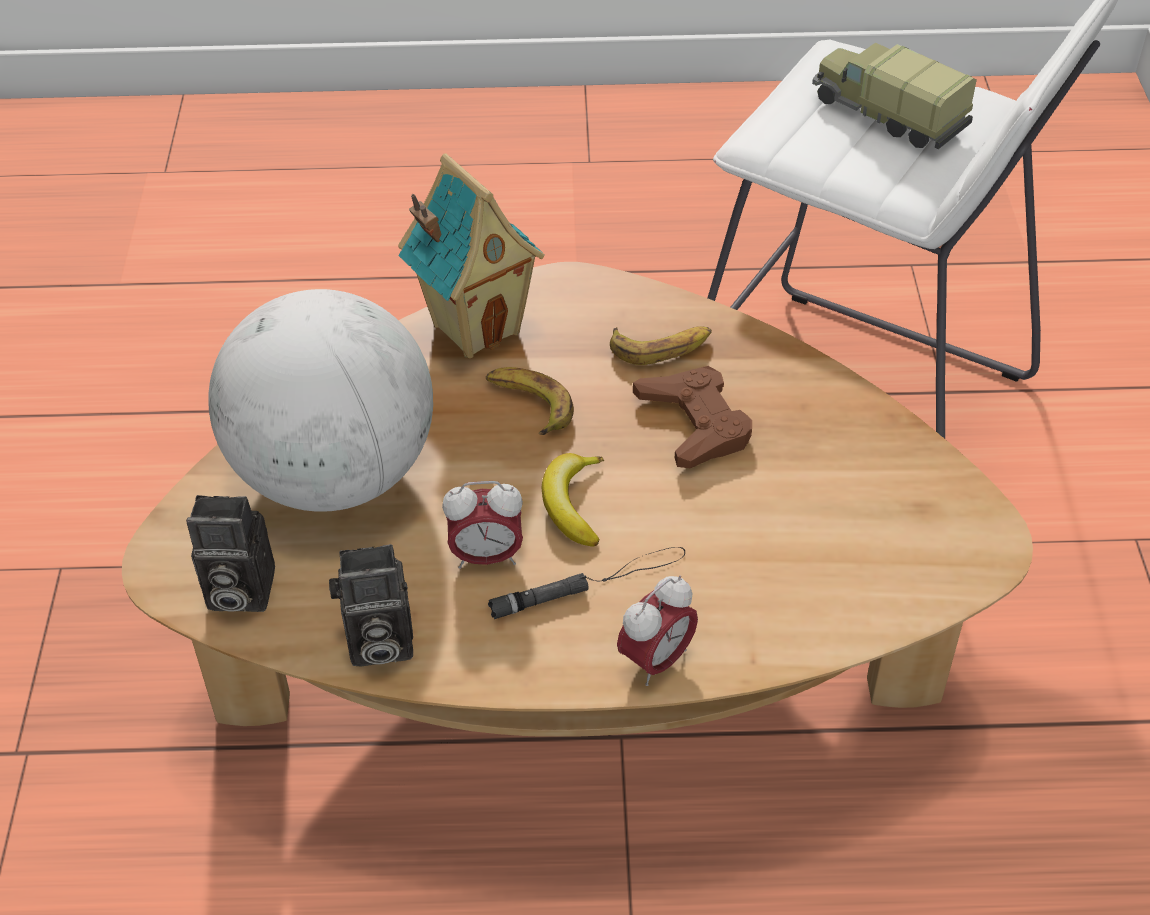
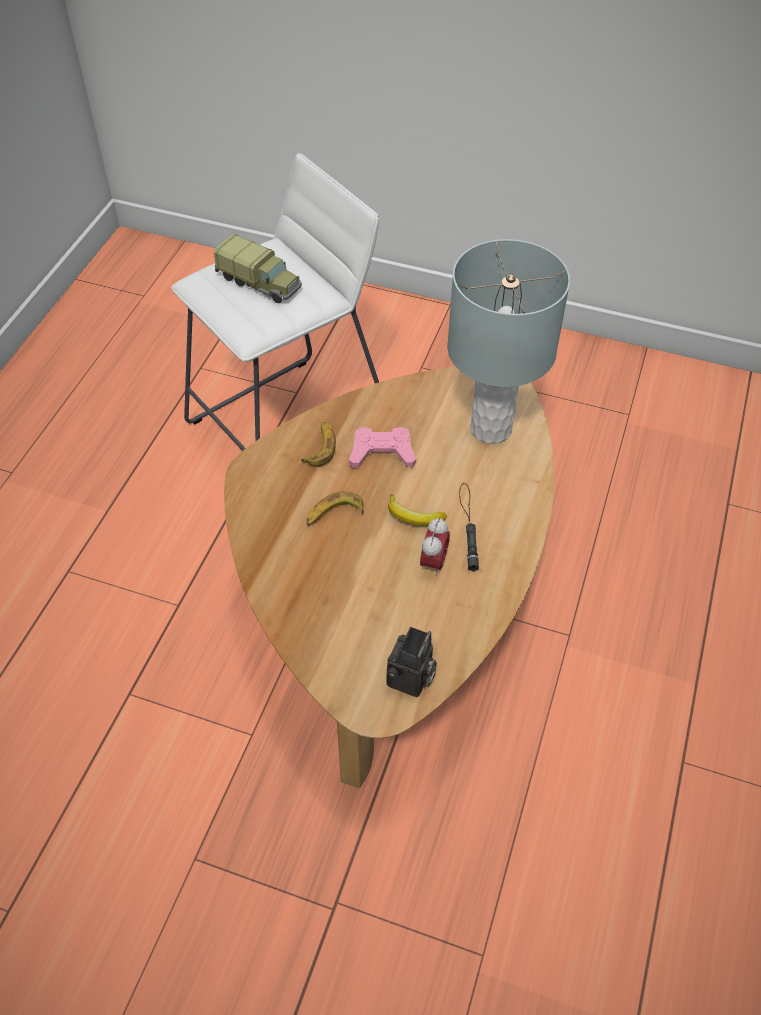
camera: 70 degrees left, 5 degrees up
globe [208,289,433,512] -> none
camera [329,544,413,666] -> none
toy house [398,153,544,358] -> none
alarm clock [617,575,698,686] -> none
brown game controller [633,366,752,468] -> pink game controller [349,427,416,468]
toy truck [812,43,977,149] -> toy truck turned 120 degrees counterclockwise [214,234,302,303]
none -> grey table lamp [447,239,570,444]

